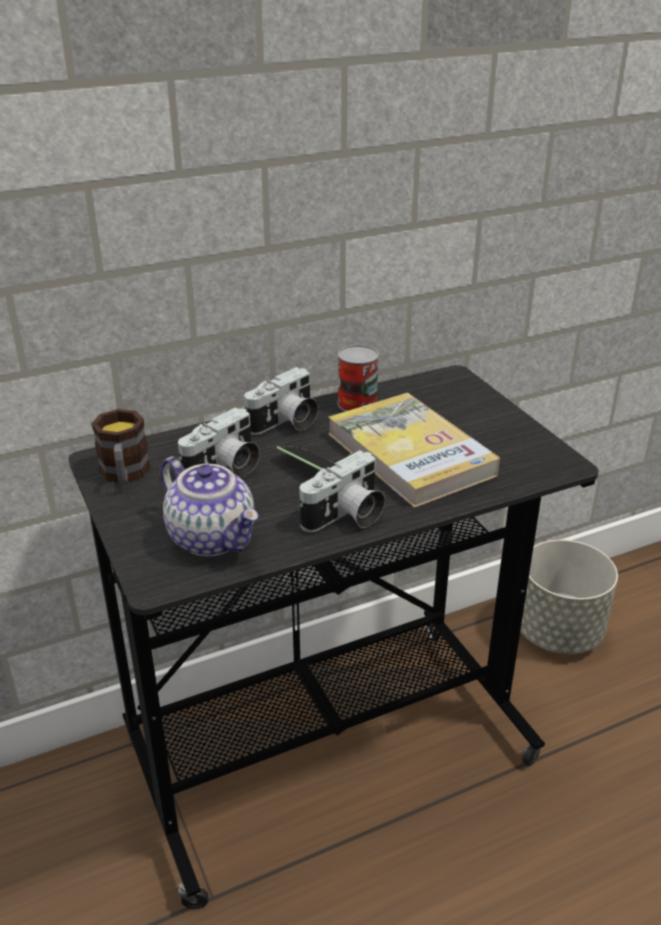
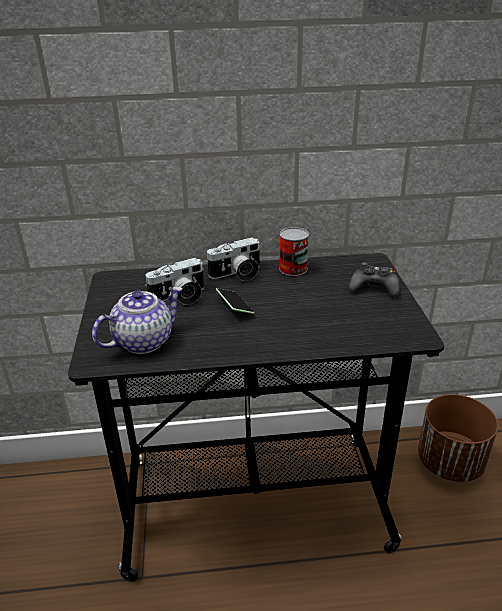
camera: 20 degrees right, 0 degrees up
mug [91,409,150,485] -> none
teapot [161,456,258,556] -> teapot turned 105 degrees counterclockwise [92,287,183,354]
camera [300,450,385,532] -> none
book [328,393,500,508] -> none
grey planter [520,540,618,654] -> brown planter [418,394,498,482]
none -> black game controller [349,262,400,297]

